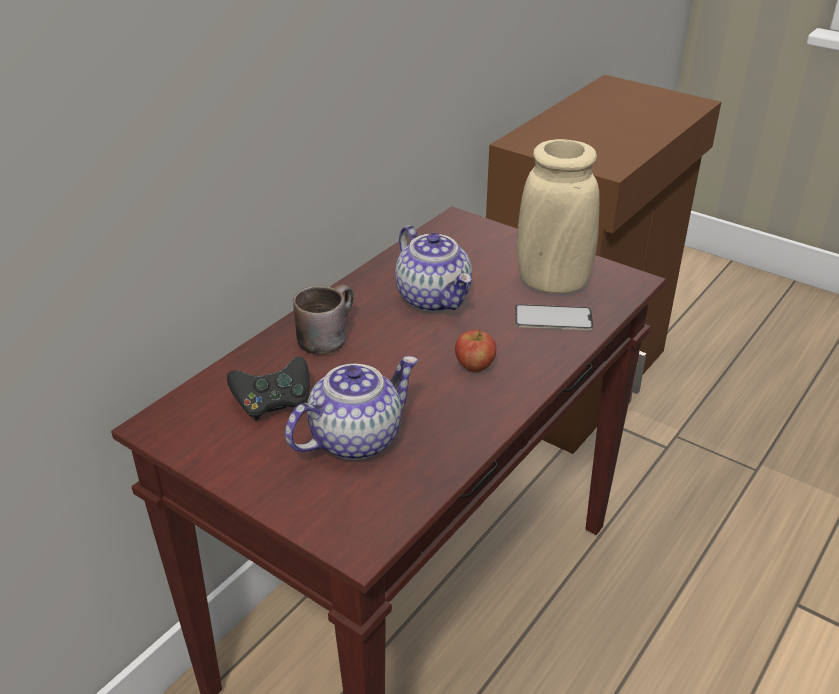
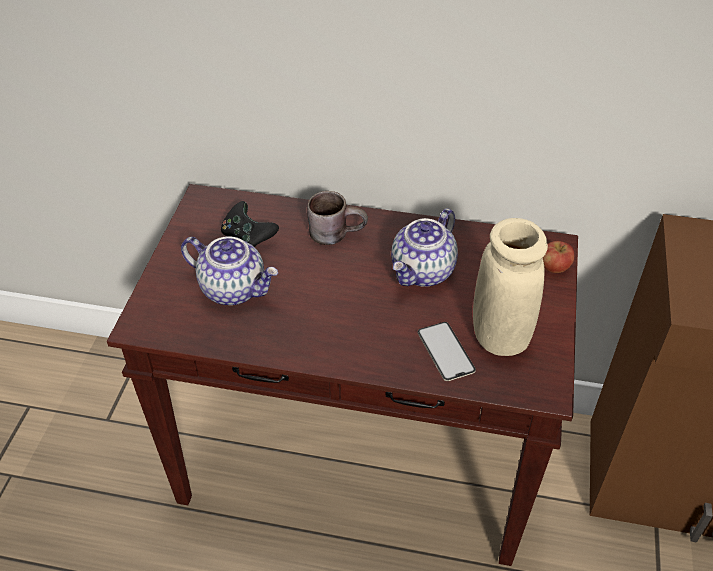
camera: 65 degrees right, 10 degrees up
apple [455,328,496,373] -> apple moved to [543,241,574,273]

